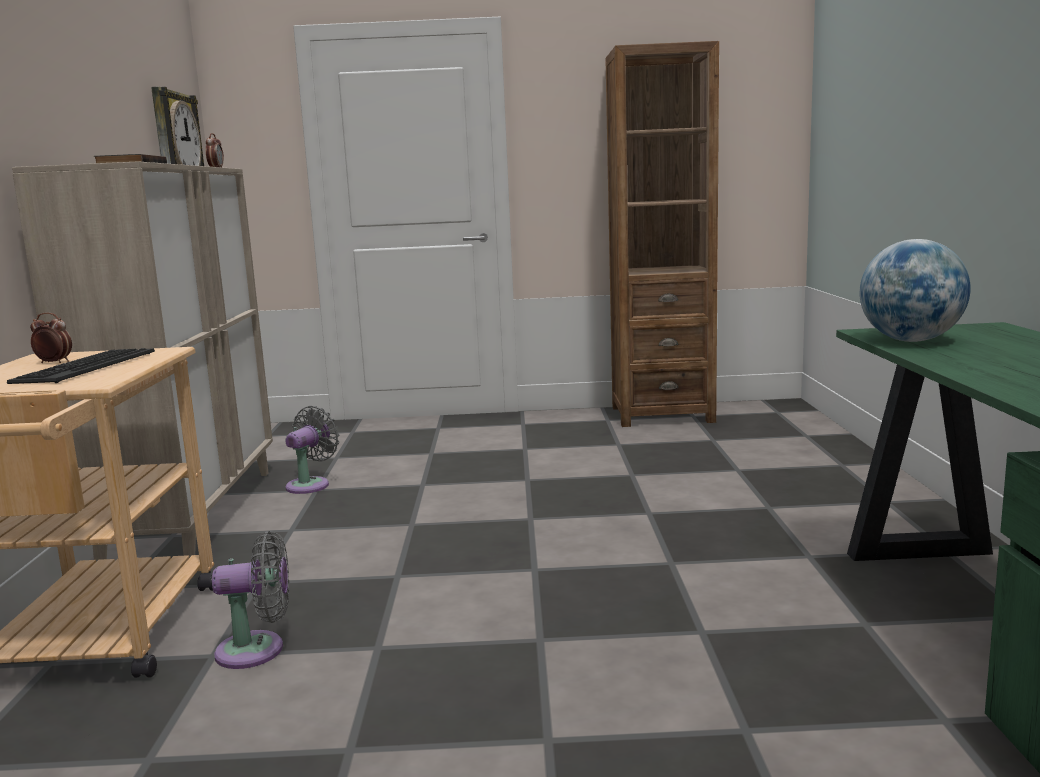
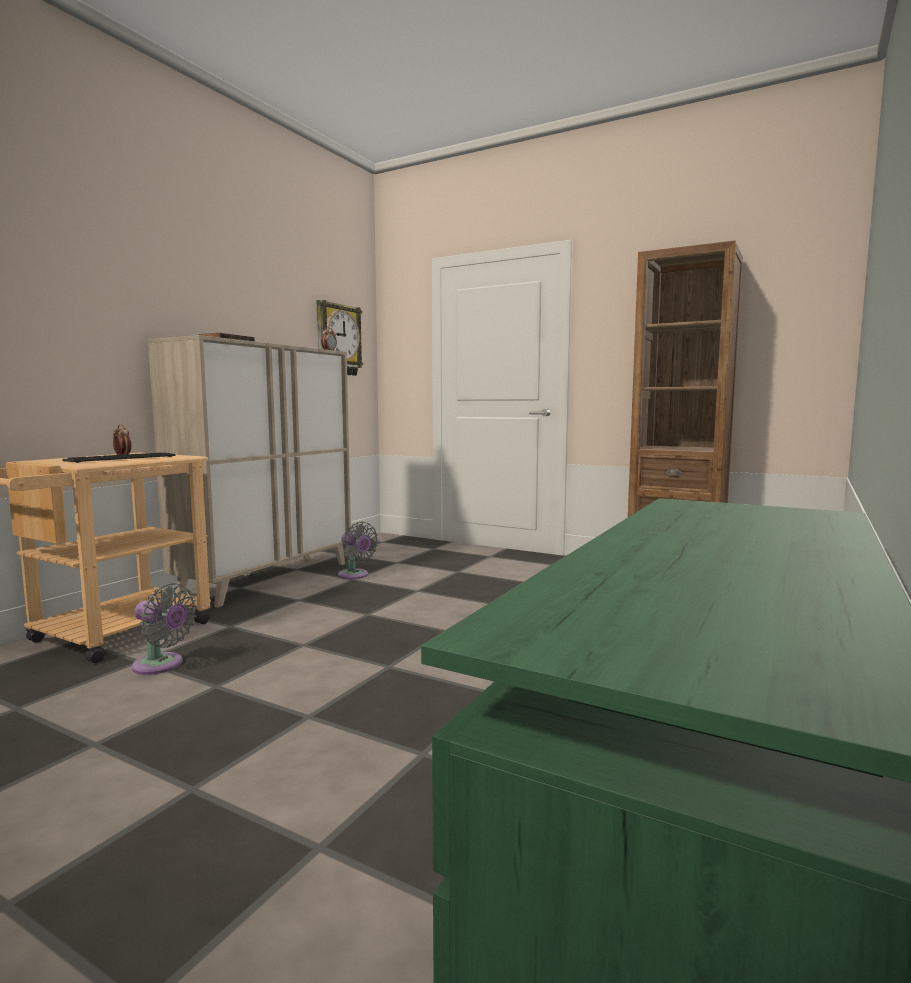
camera: 30 degrees right, 5 degrees down
grey fan [285,406,339,494] -> grey fan turned 75 degrees clockwise [338,521,378,579]
globe [859,239,971,342] -> none

